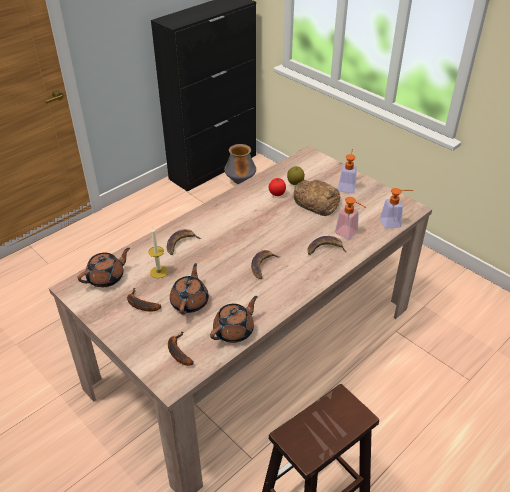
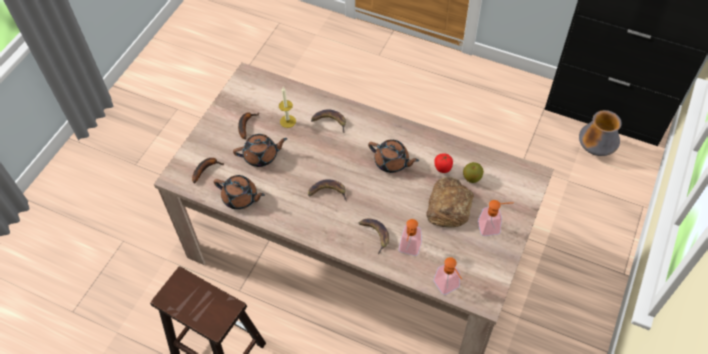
camera: 70 degrees right, 15 degrees up
brown teapot [77,247,130,287] -> brown teapot moved to [368,139,419,173]

